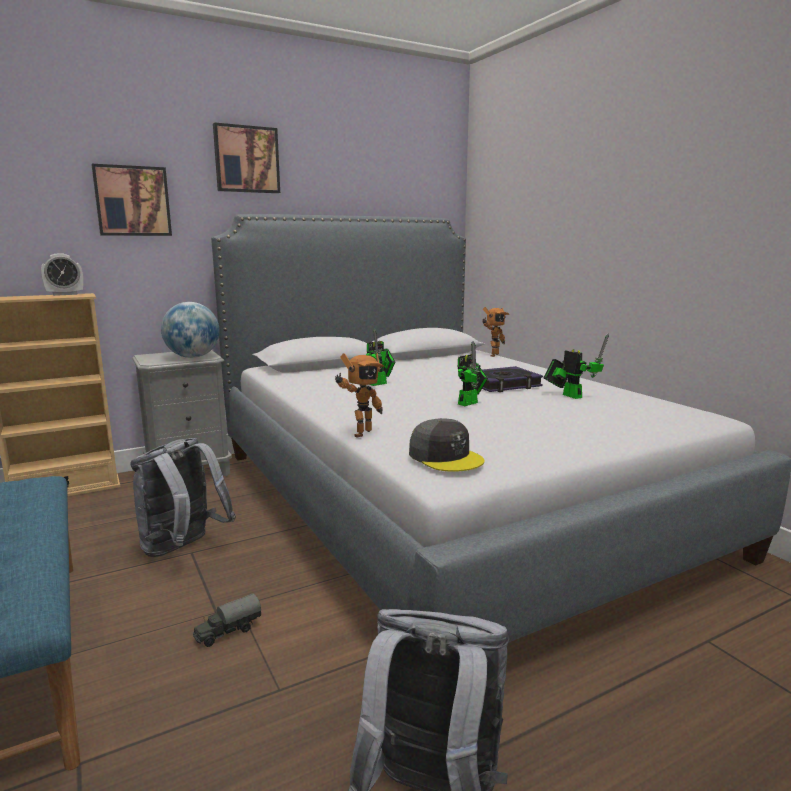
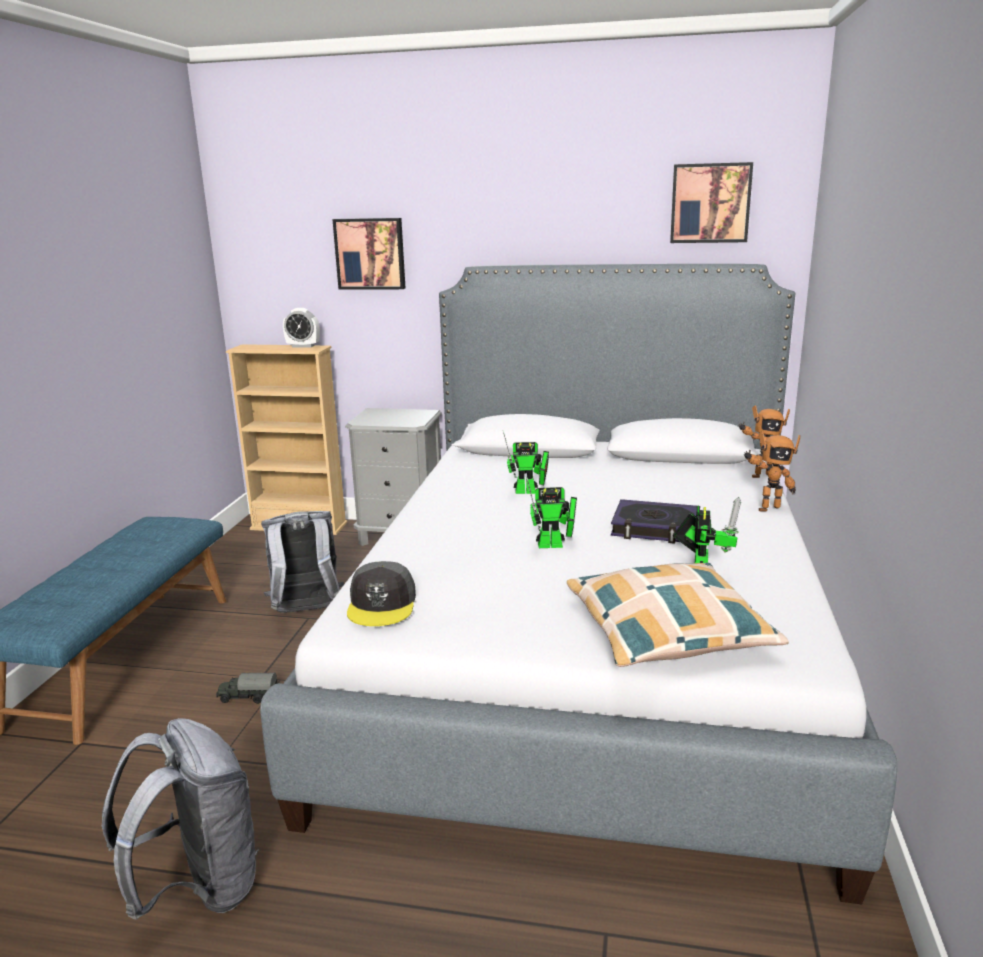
camera: 40 degrees right, 5 degrees up
globe [161,302,220,358] -> none
picture [213,122,280,193] -> picture moved to [670,162,753,243]
toy robot [335,353,384,438] -> toy robot moved to [743,431,800,512]
none -> pillow [567,563,789,667]

